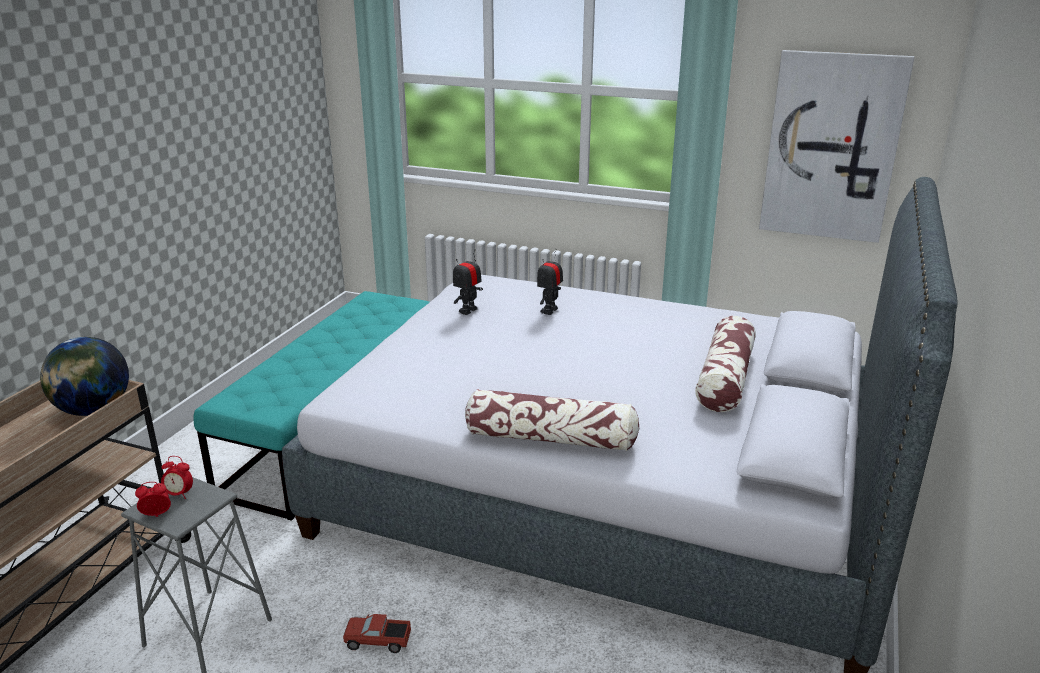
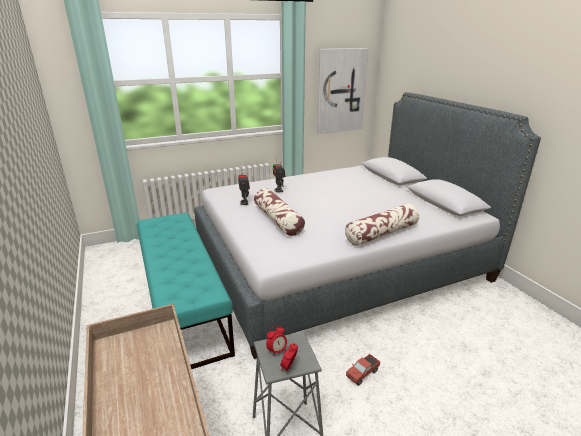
camera: 45 degrees left, 0 degrees up
globe [40,337,129,416] -> none
pillow [695,316,756,412] -> pillow moved to [254,188,305,236]

